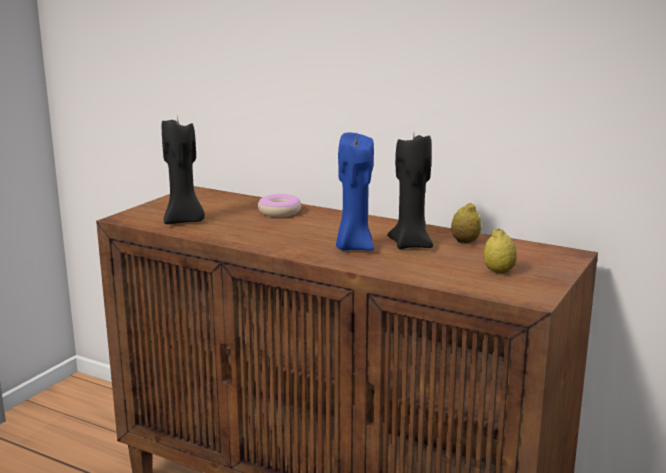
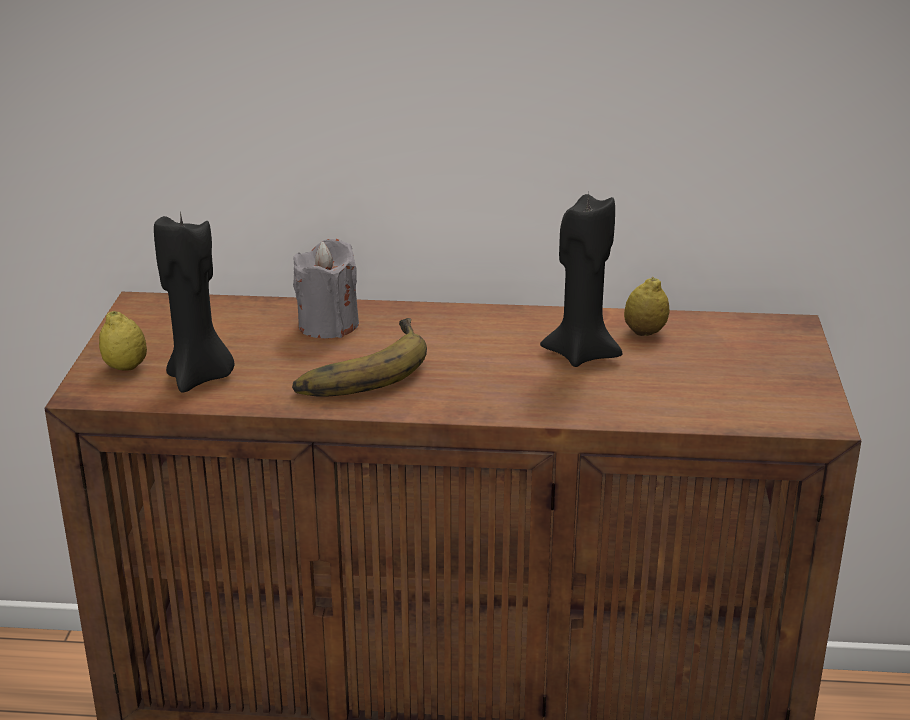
camera: 25 degrees left, 10 degrees up
donut [258,194,301,217] -> grey candle [293,239,359,338]
blue candle [336,133,375,251] -> none
lemon [483,229,517,273] -> lemon moved to [99,311,147,371]
none -> banana [292,318,427,397]

